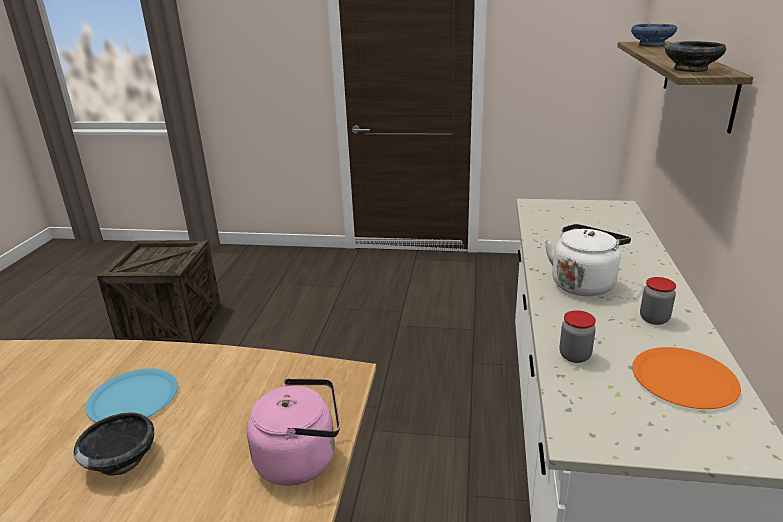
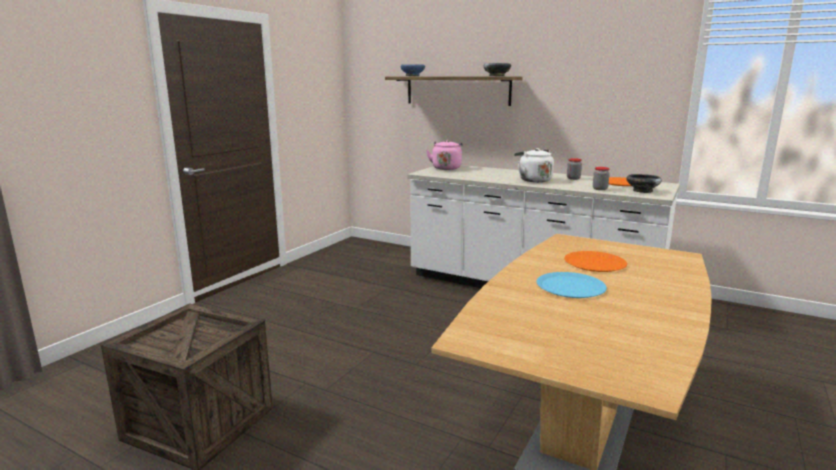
camera: 70 degrees left, 10 degrees down
black bowl [74,413,154,476] -> black bowl moved to [626,174,662,193]
pink kettle [247,378,340,486] -> pink kettle moved to [426,140,463,170]
none -> orange plate [564,251,627,272]

